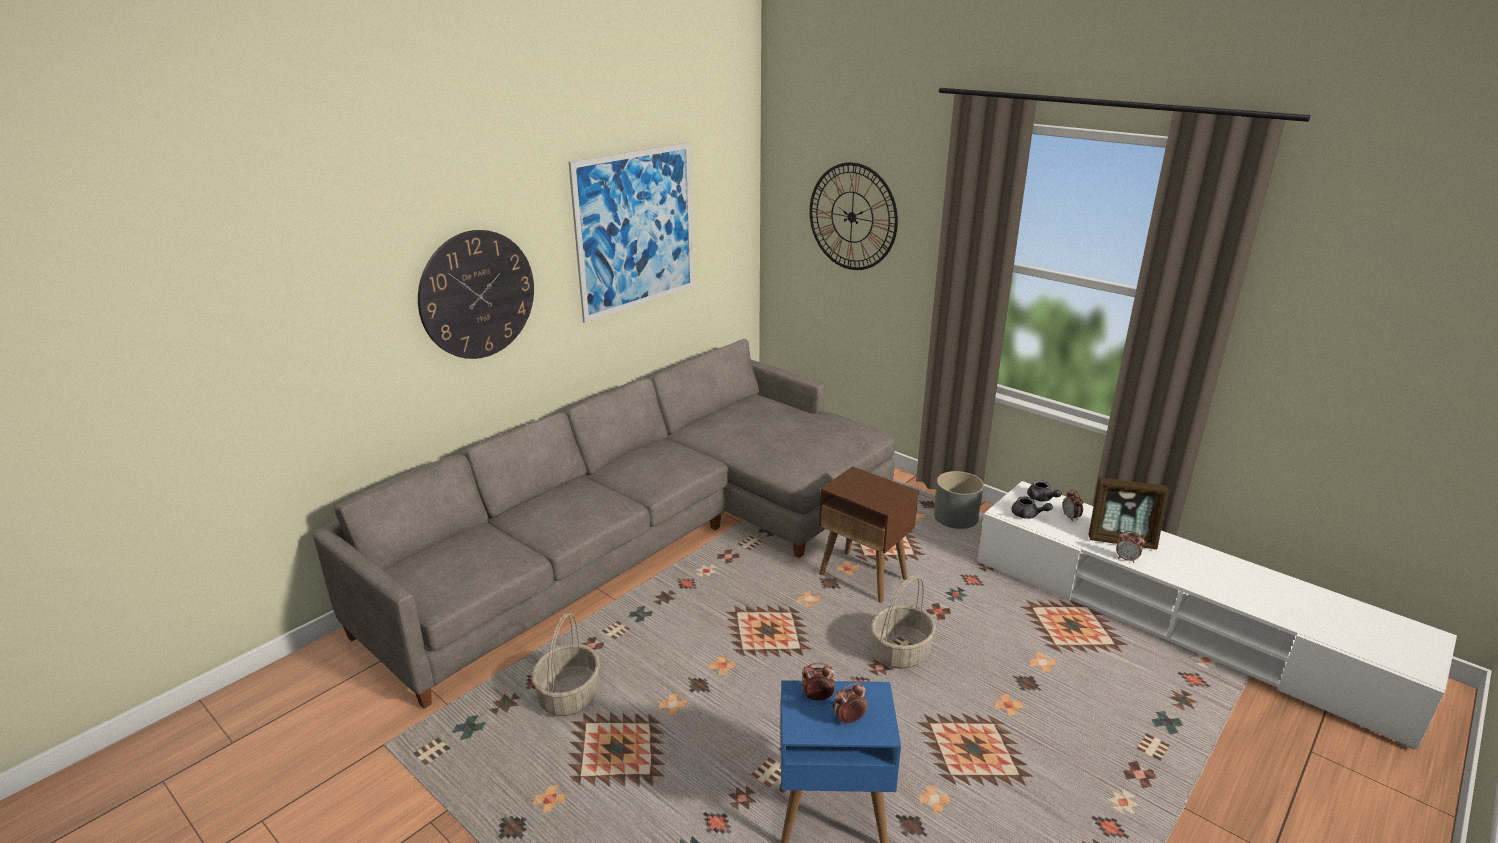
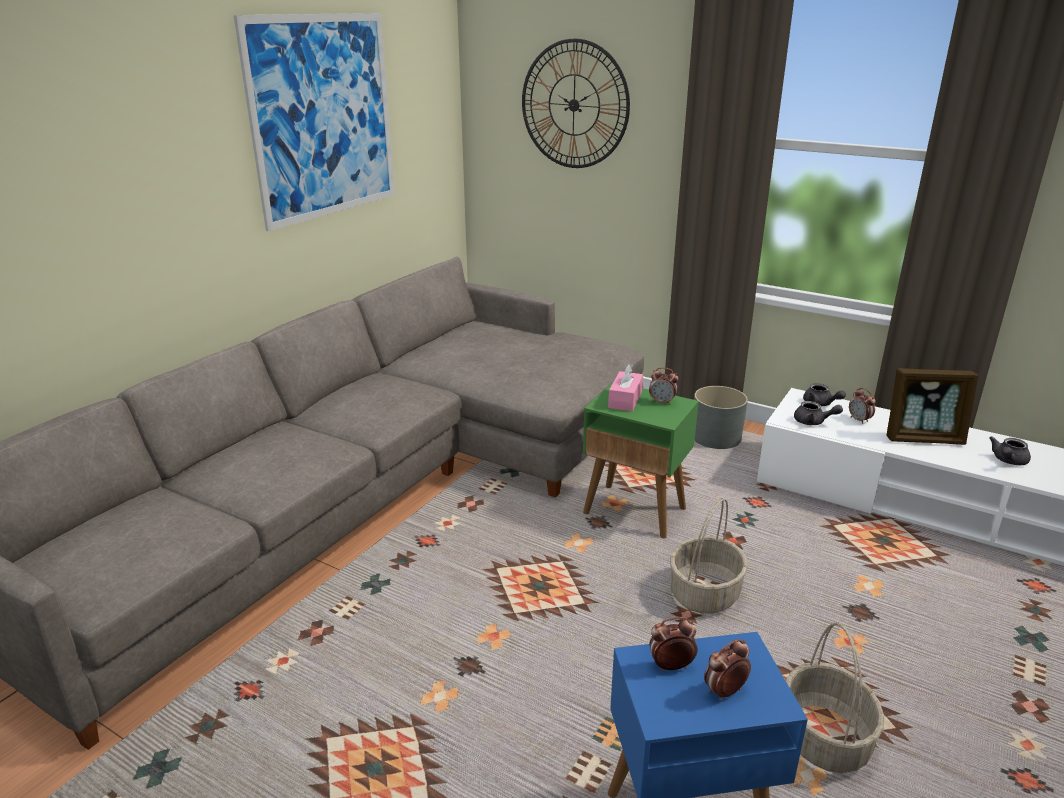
camera: 10 degrees left, 0 degrees up
wall clock [418,230,534,359] -> none
basket [532,613,600,716] -> basket moved to [785,622,884,773]
brown side table [819,466,919,603] -> green side table [583,382,699,538]
alarm clock [1116,531,1145,563] -> alarm clock moved to [649,367,678,405]
none -> pink tissue box [608,364,643,411]
none -> grey teapot [989,436,1031,465]

